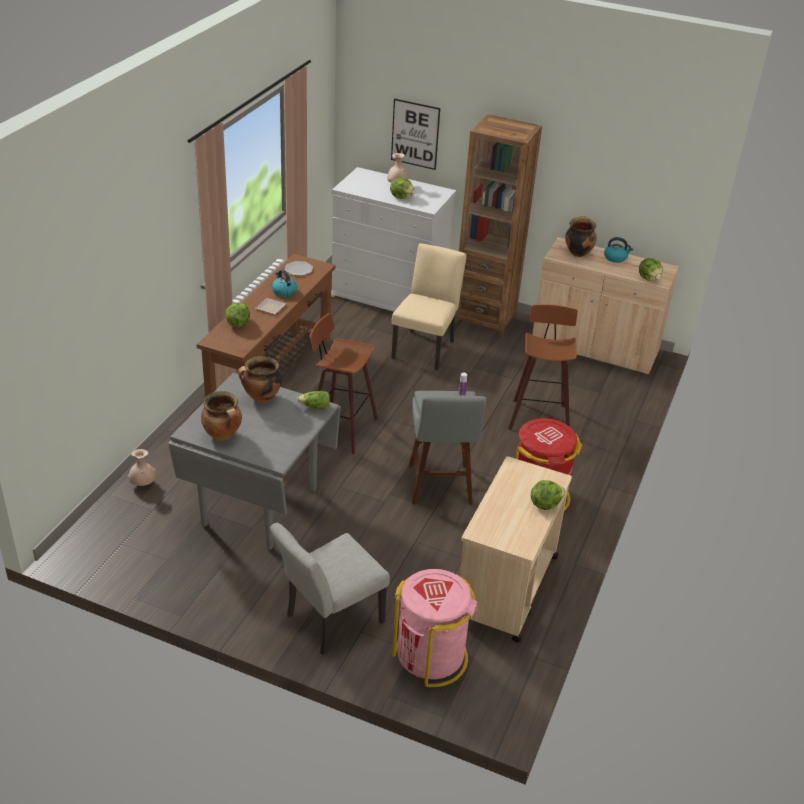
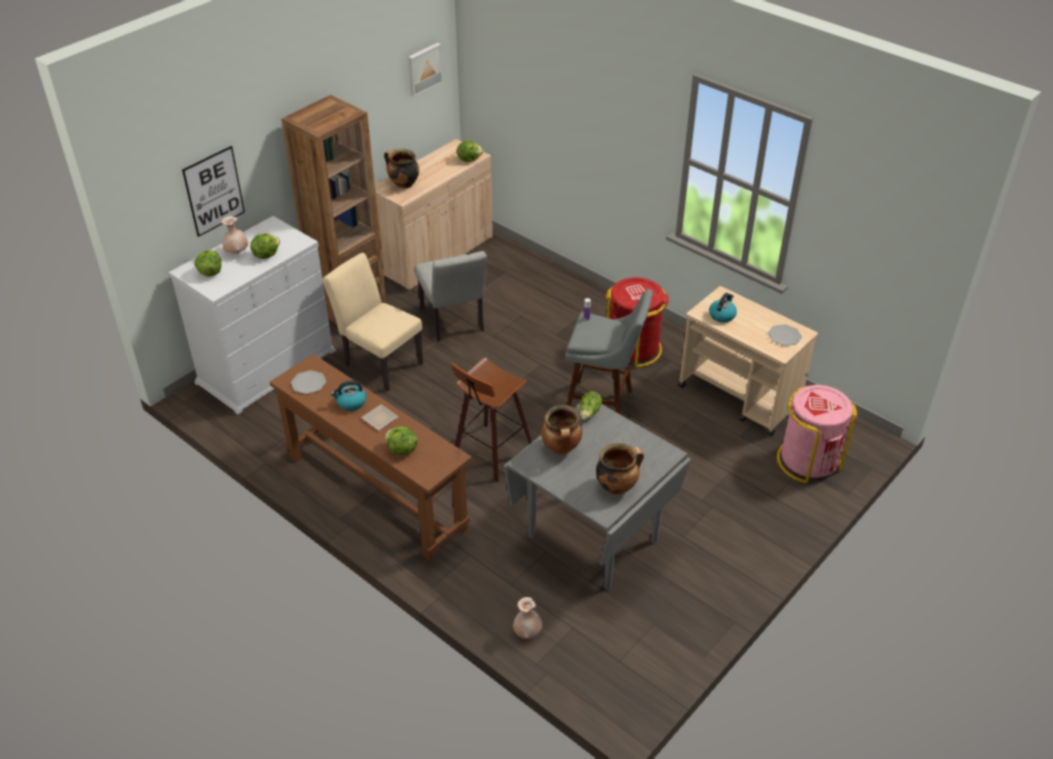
camera: 70 degrees left, 5 degrees up
grey chair [270,523,390,655] -> grey chair moved to [415,251,487,341]
stool [508,304,578,430] -> none
lettuce [531,480,565,510] -> lettuce moved to [195,250,221,276]
kettle [604,237,633,263] -> kettle moved to [709,293,737,323]
none -> picture [408,43,443,96]
none -> plate [768,324,802,346]

